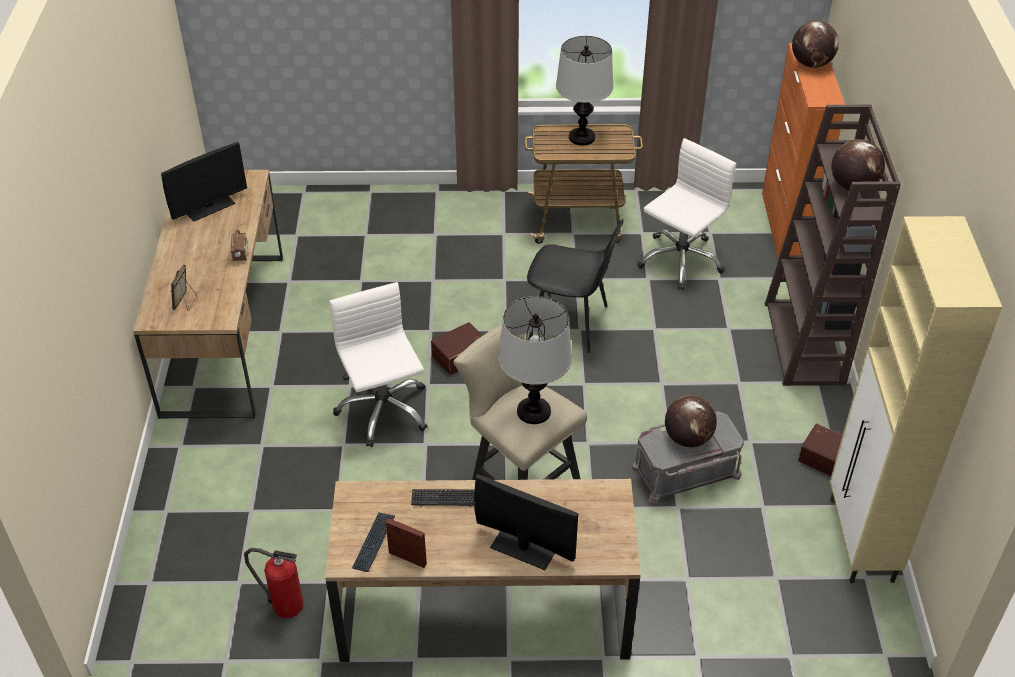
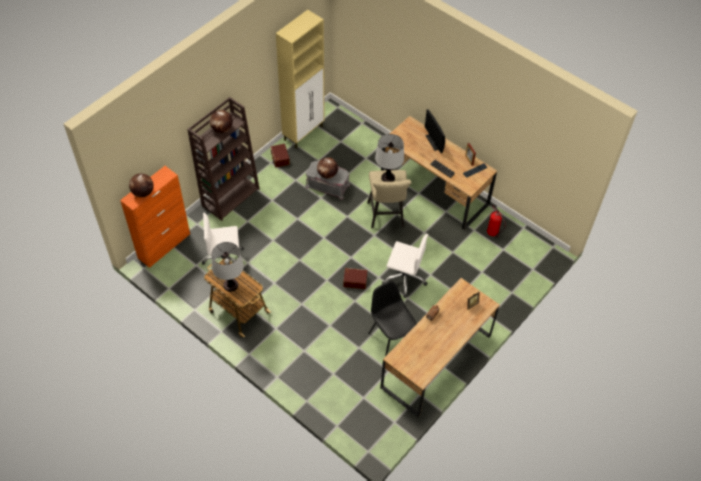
camera: 140 degrees left, 10 degrees up
monitor [161,142,247,222] -> none
white office chair [329,282,427,447] -> white office chair turned 90 degrees counterclockwise [382,234,428,298]
black chair [527,219,624,353] -> black chair moved to [368,281,417,357]

